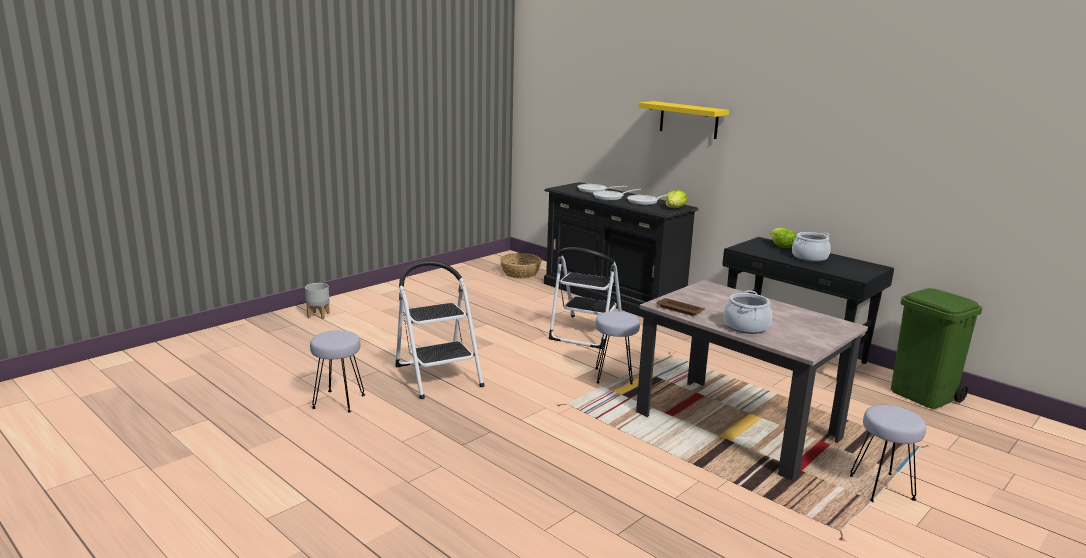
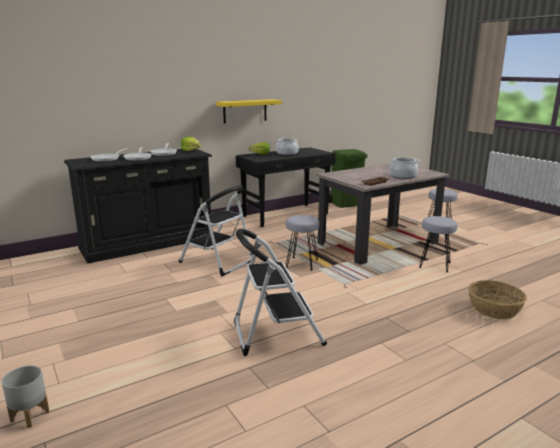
camera: 75 degrees left, 0 degrees up
grey stool [310,330,365,413] -> grey stool moved to [419,216,457,272]
basket [500,253,542,279] -> basket moved to [468,280,527,319]
yellow shelf [638,101,729,139] -> yellow shelf moved to [216,99,282,123]

